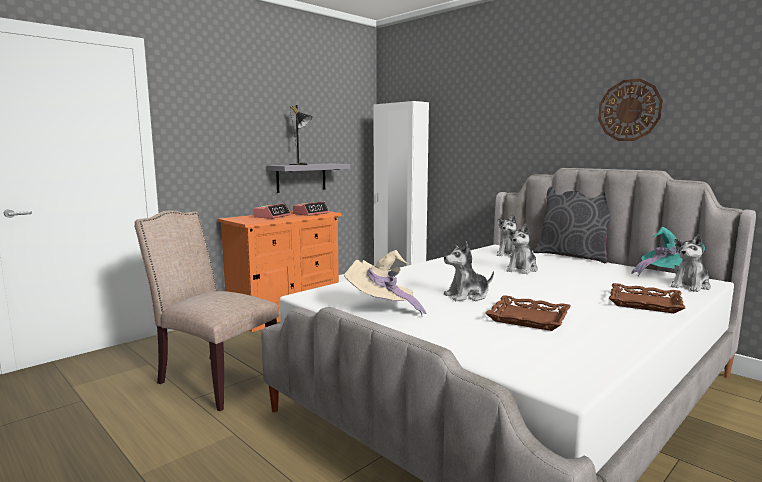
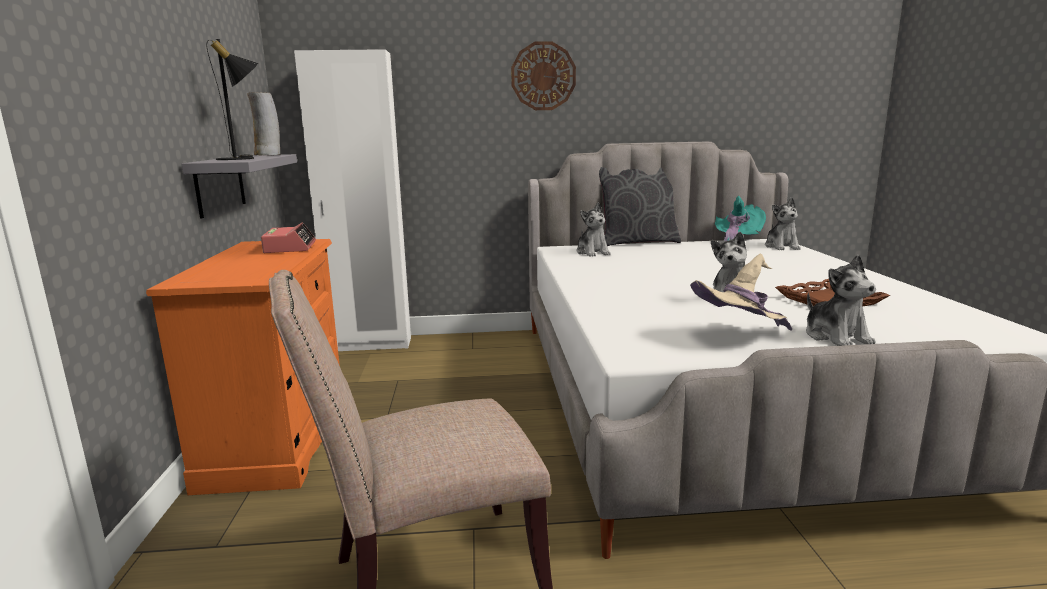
camera: 50 degrees left, 5 degrees up
alarm clock [253,203,291,219] -> none
plush toy [506,224,538,274] -> plush toy moved to [806,255,876,346]
wall clock [598,78,663,141] -> wall clock moved to [511,41,576,110]
brown tray [609,283,685,313] -> none
none -> vase [247,92,280,155]

